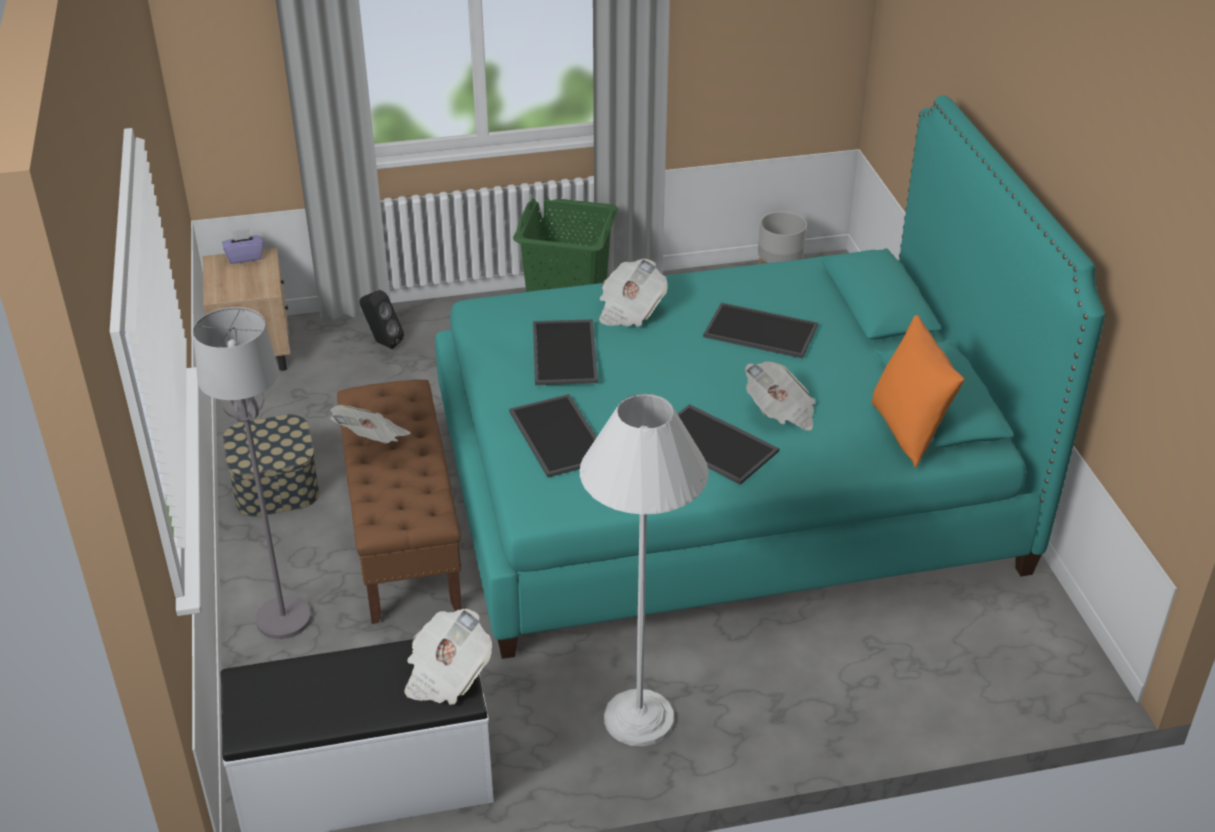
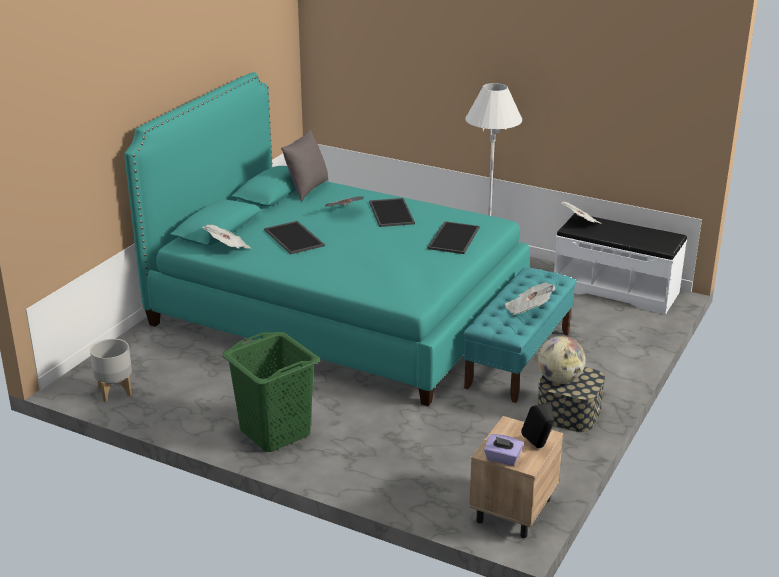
camera: 140 degrees left, 10 degrees down
grey floor lamp [193,307,311,639] -> none
brown bench [337,380,462,624] -> turquoise bench [463,268,576,403]
black speaker [359,290,404,349] -> black speaker moved to [521,402,554,448]
tray [533,319,598,385] -> none
newspaper [599,259,668,327] -> newspaper moved to [202,225,251,249]
orange pillow [872,315,964,468] -> grey pillow [281,130,329,201]
none -> globe [537,336,586,384]

